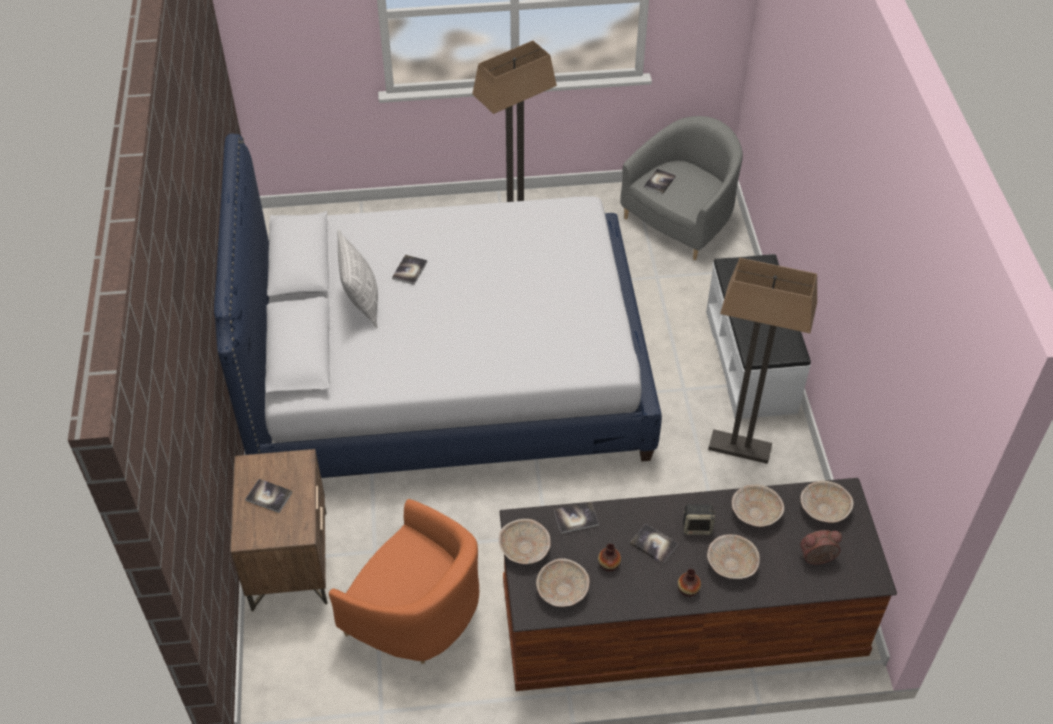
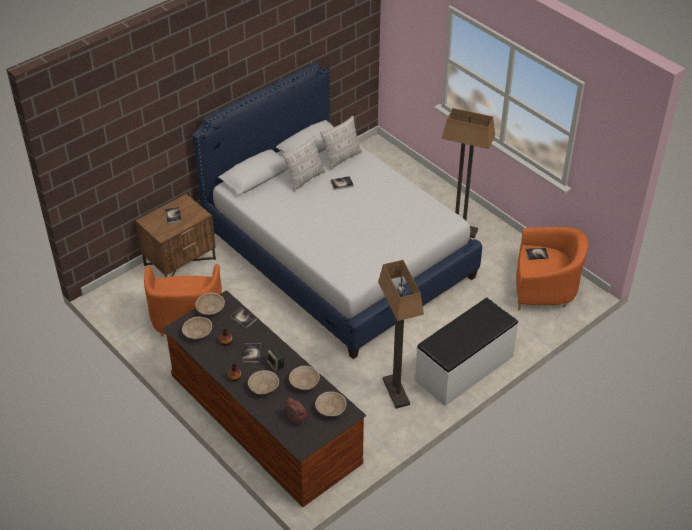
camera: 55 degrees right, 5 degrees down
grey armchair [620,116,743,260] -> orange armchair [516,227,588,310]
none -> pillow [320,116,363,171]

